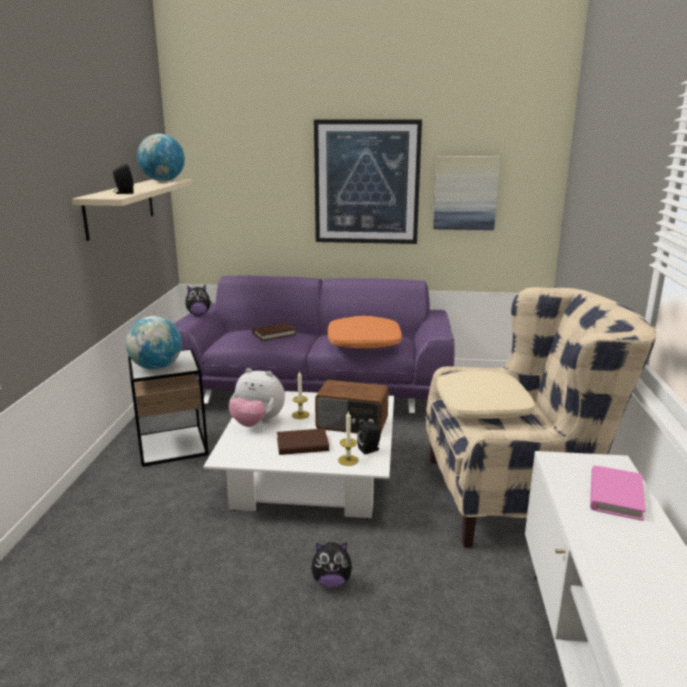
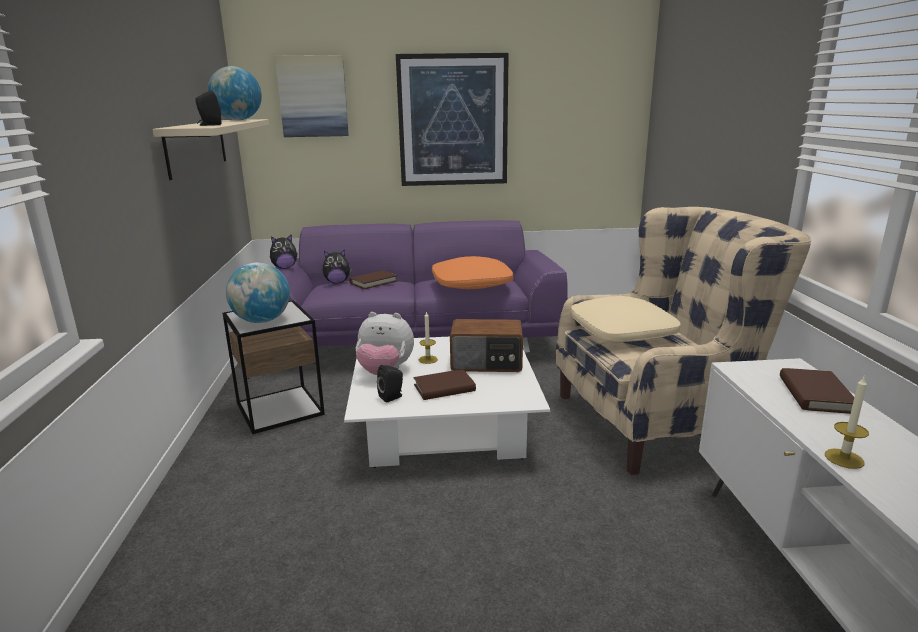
camera: 10 degrees left, 0 degrees up
plush toy [311,542,355,588] -> plush toy moved to [323,250,352,283]
candle [338,411,358,466] -> candle moved to [825,375,869,469]
black speaker [357,420,381,454] -> black speaker moved to [377,365,403,403]
picture [433,156,500,230] -> picture moved to [275,55,349,137]
pink book [590,465,646,521] -> brown book [780,368,854,414]

